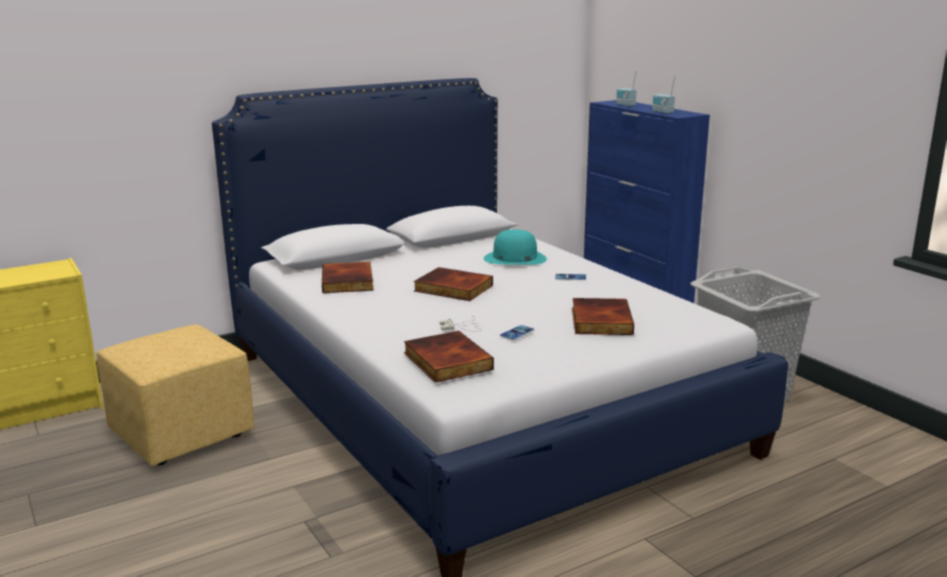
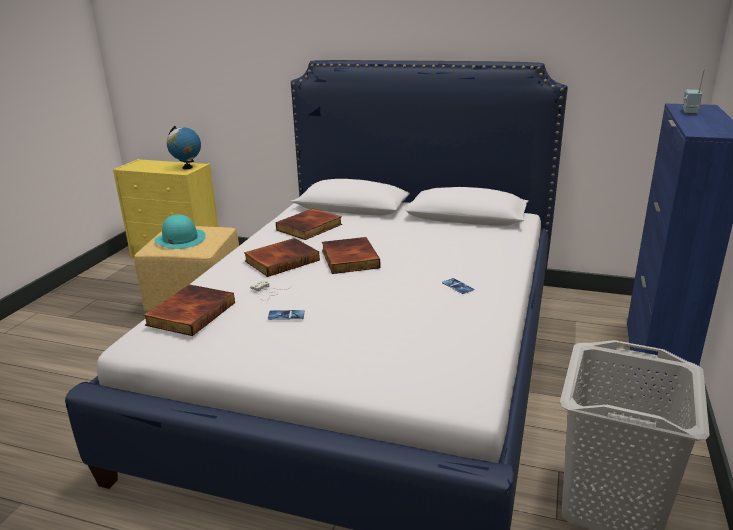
camera: 50 degrees right, 5 degrees up
turquoise hat [484,229,547,265] -> turquoise hat moved to [155,214,206,249]
book [572,298,634,335] -> book moved to [244,238,320,277]
radio [652,76,675,114] -> none
none -> globe [167,126,201,169]

